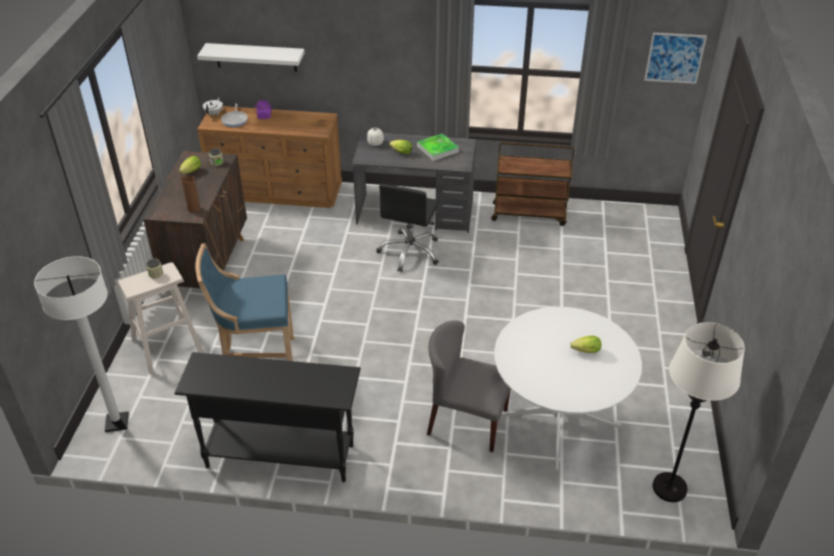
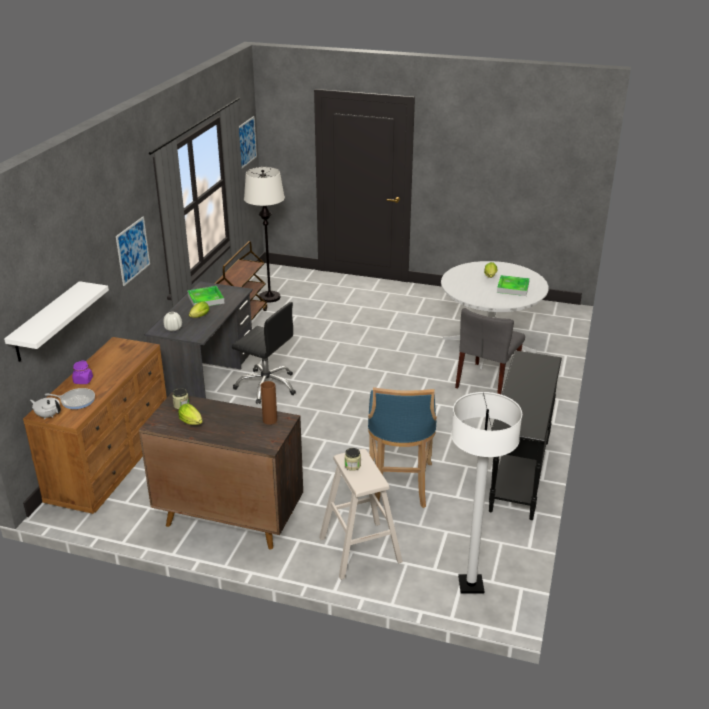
camera: 80 degrees left, 10 degrees down
white floor lamp [653,322,745,502] -> white floor lamp moved to [244,167,285,303]
none -> picture [116,217,150,286]
none -> tray [497,275,530,296]

